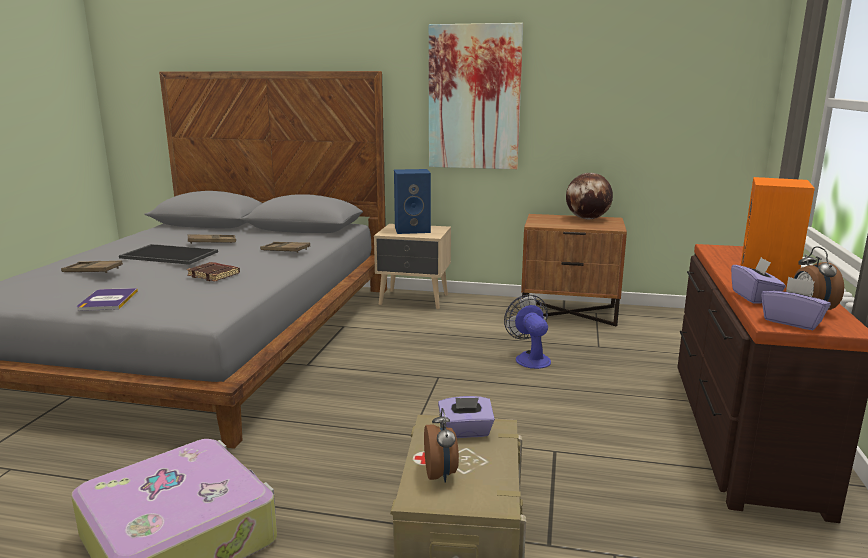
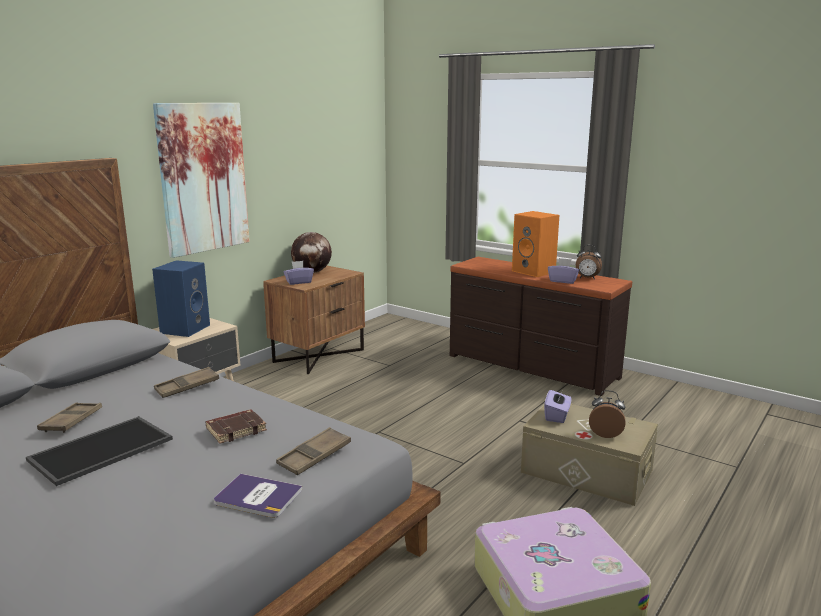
camera: 65 degrees left, 0 degrees up
brown tray [61,260,123,273] -> brown tray moved to [276,427,351,475]
fan [504,295,551,369] -> none
purple tissue box [761,277,831,330] -> purple tissue box moved to [284,261,314,285]

